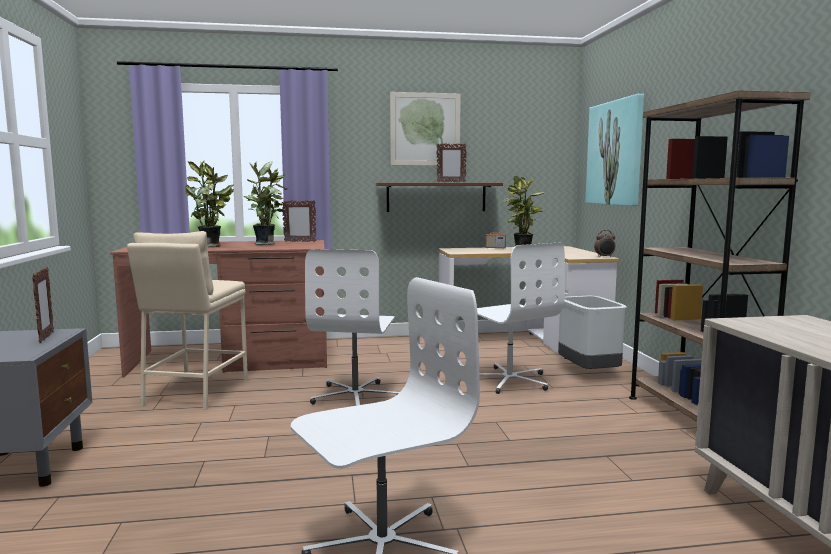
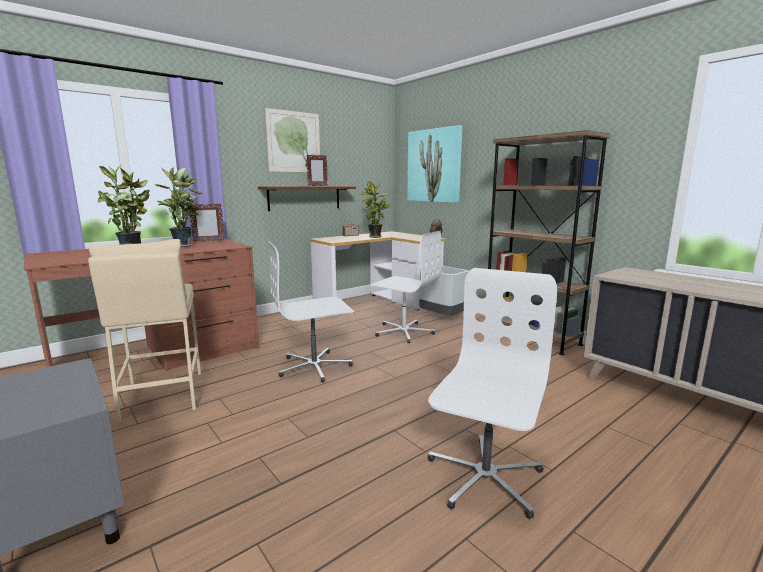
camera: 30 degrees left, 5 degrees up
picture frame [32,267,54,343] -> none
white office chair [305,249,399,406] -> white office chair turned 90 degrees clockwise [269,241,354,382]

